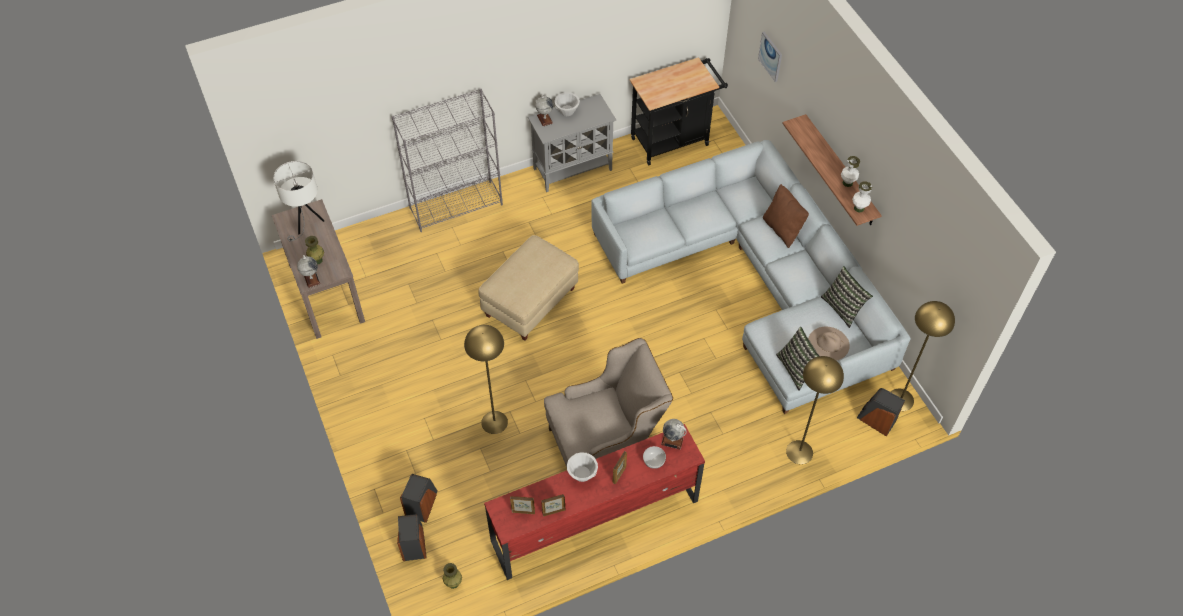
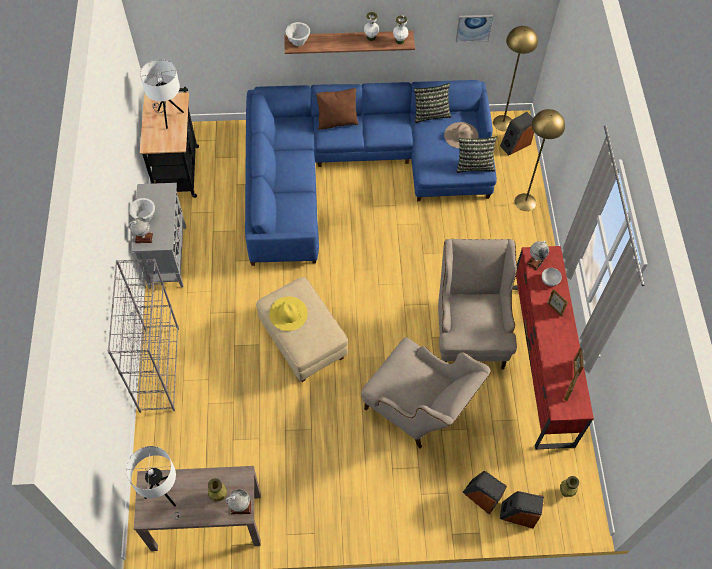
camera: 70 degrees left, 5 degrees up
yellow floor lamp [464,325,508,434] -> beige armchair [361,338,491,449]
white bowl [567,452,598,482] -> white bowl moved to [286,22,310,46]
grey sofa [592,140,911,414] -> blue sofa [245,80,497,266]
picture [758,32,782,82] -> picture moved to [456,15,493,42]
none -> white table lamp [140,59,184,129]
none -> yellow hat [269,296,308,331]

